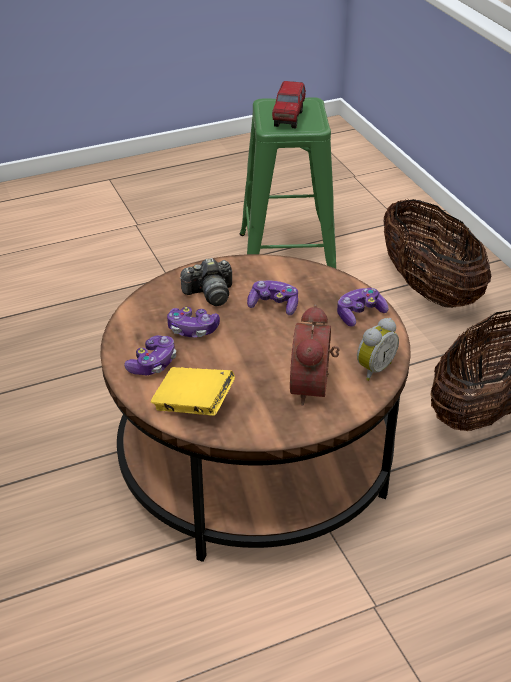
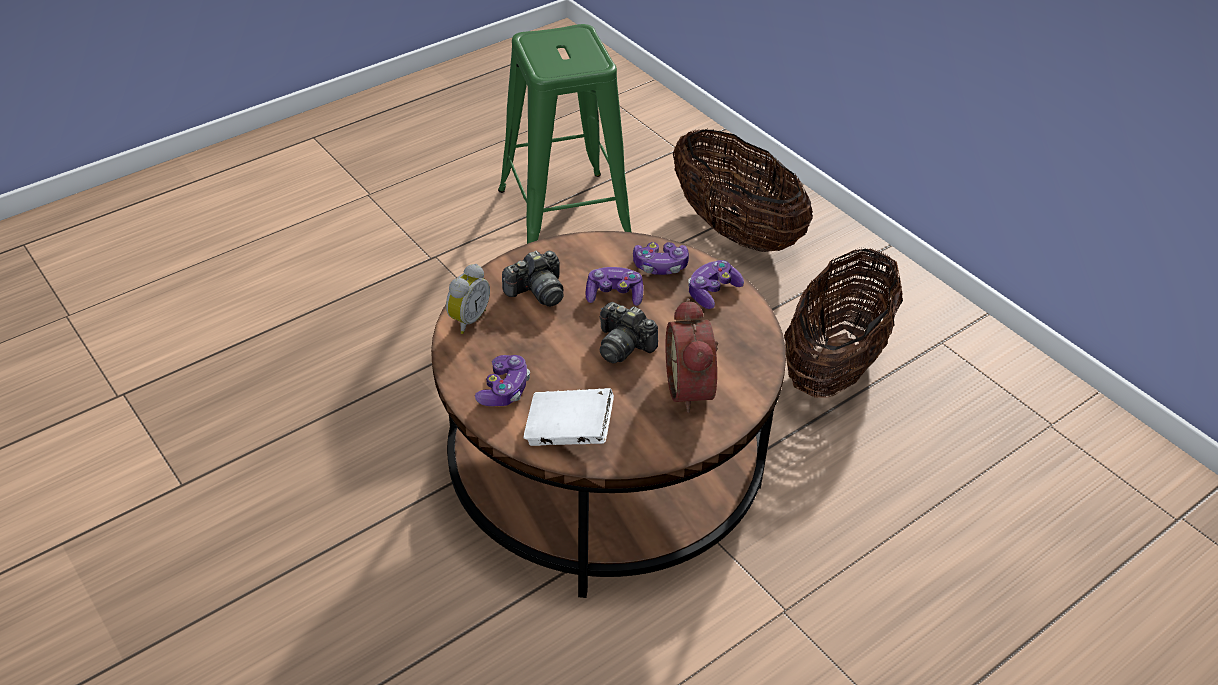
camera: 15 degrees left, 5 degrees up
yellow book [151,367,235,416] -> white book [524,388,614,446]
game controller [167,307,220,337] -> game controller moved to [633,242,689,275]
toy truck [272,81,306,129] -> none
alarm clock [357,318,399,381] -> alarm clock moved to [446,264,490,334]
none -> camera [600,302,658,363]

